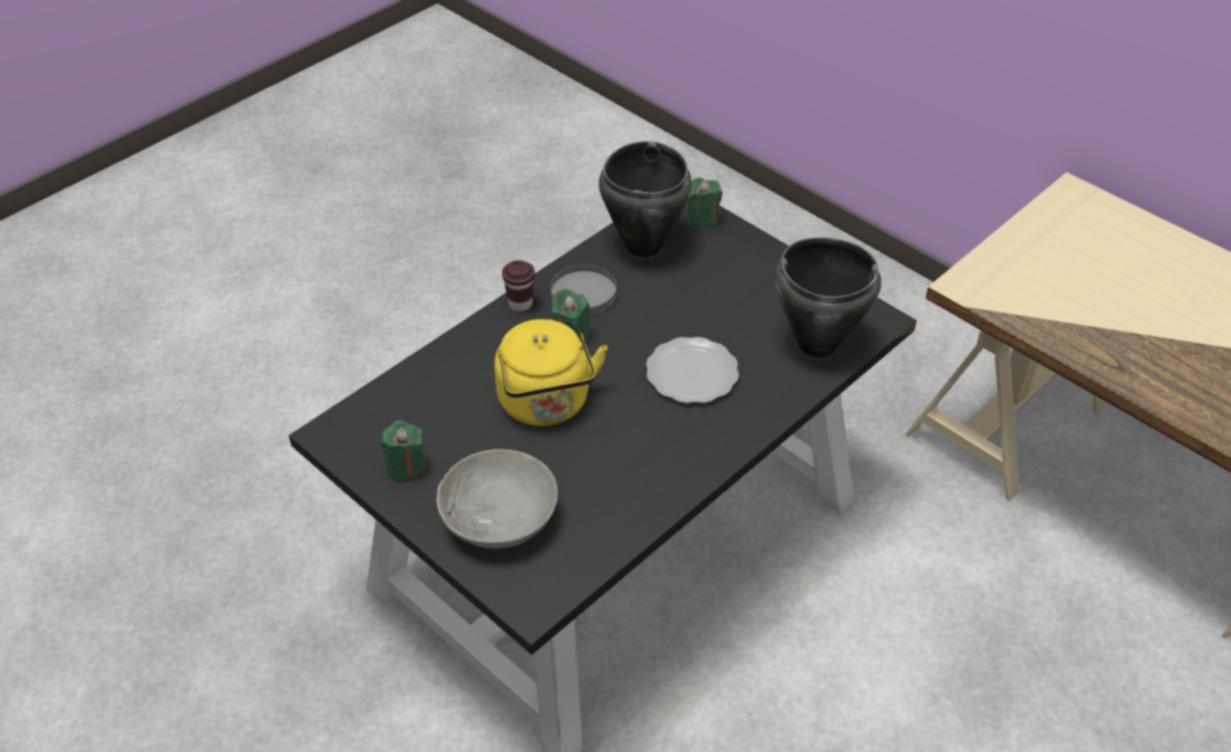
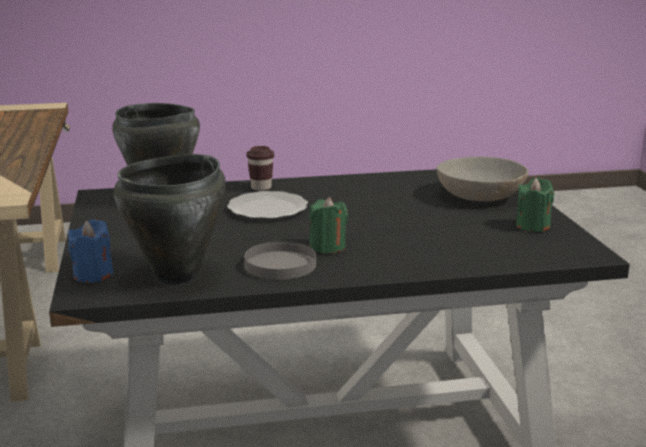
camera: 145 degrees left, 25 degrees down
yellow kettle [494,319,608,426] -> none
brown cup [502,260,535,311] -> brown cup moved to [246,146,274,191]
green candle [685,178,722,230] -> blue candle [68,219,113,283]

